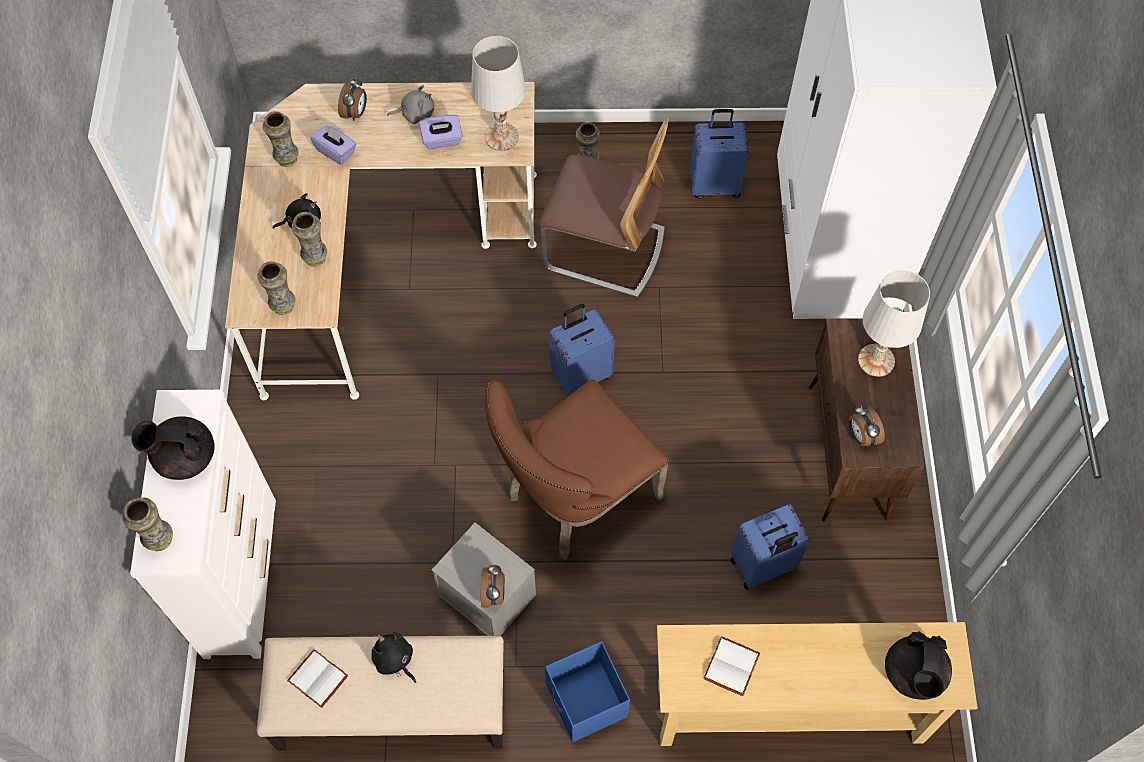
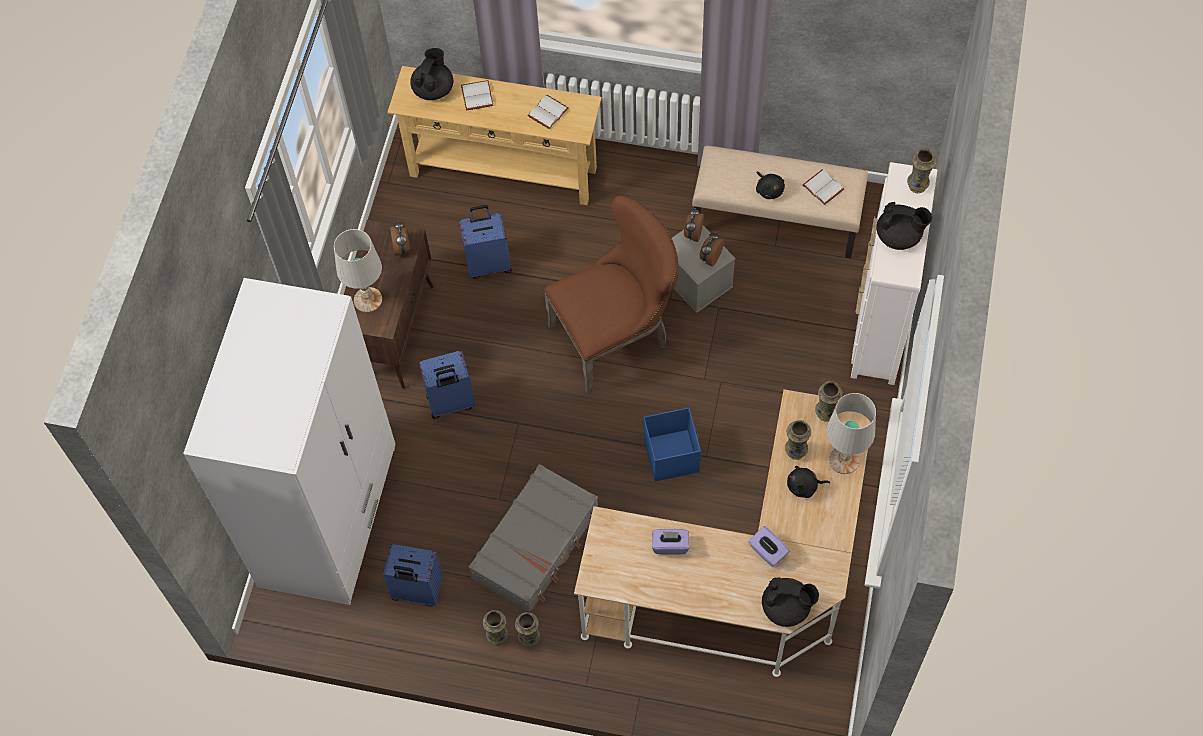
camera: 165 degrees left, 0 degrees up
vase [263,111,298,167] -> vase moved to [483,610,508,645]
alarm clock [338,78,367,121] -> alarm clock moved to [700,232,724,266]
grey plush toy [387,85,434,124] -> none
white table lamp [471,36,526,151] -> white table lamp moved to [826,393,876,474]
chair [539,116,669,297] -> grey suitcase [469,464,598,613]
blue storage box [545,641,630,742] -> blue storage box moved to [644,408,701,482]
blue suitcase [549,304,615,396] -> blue suitcase moved to [419,351,475,419]
none -> white book [461,80,493,111]
none -> black teapot [762,577,819,627]

